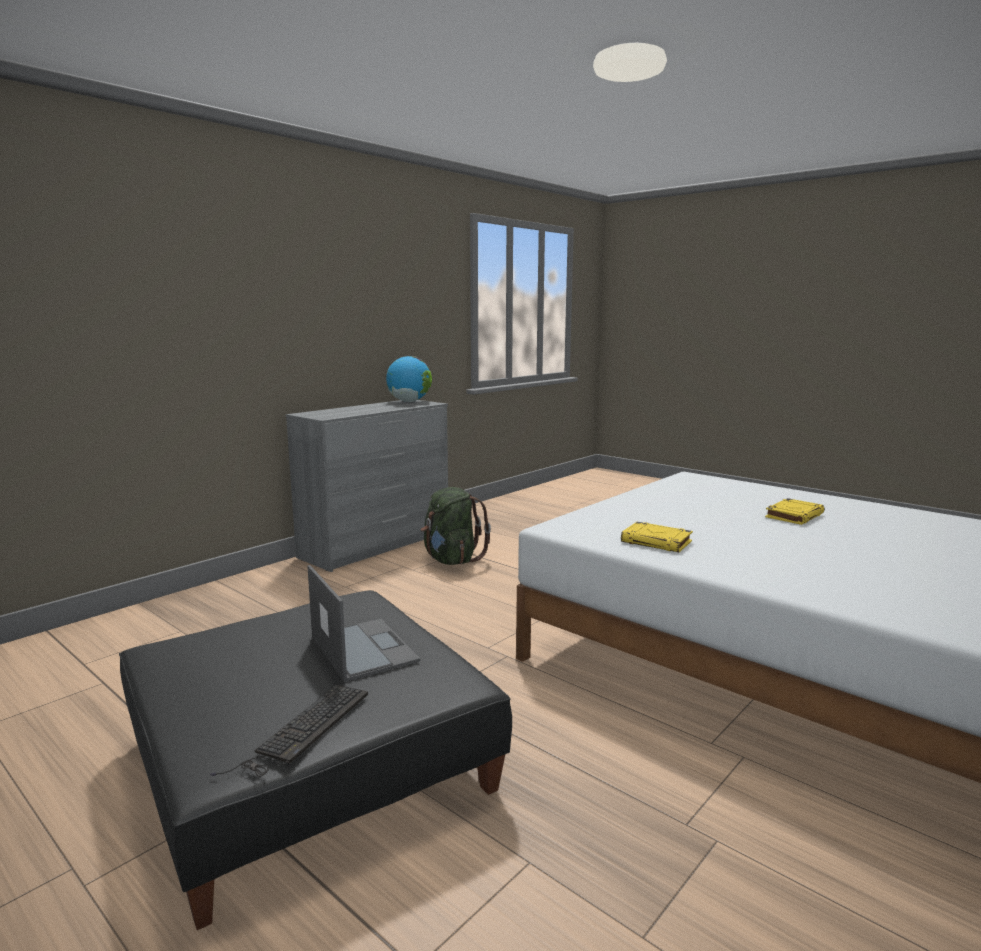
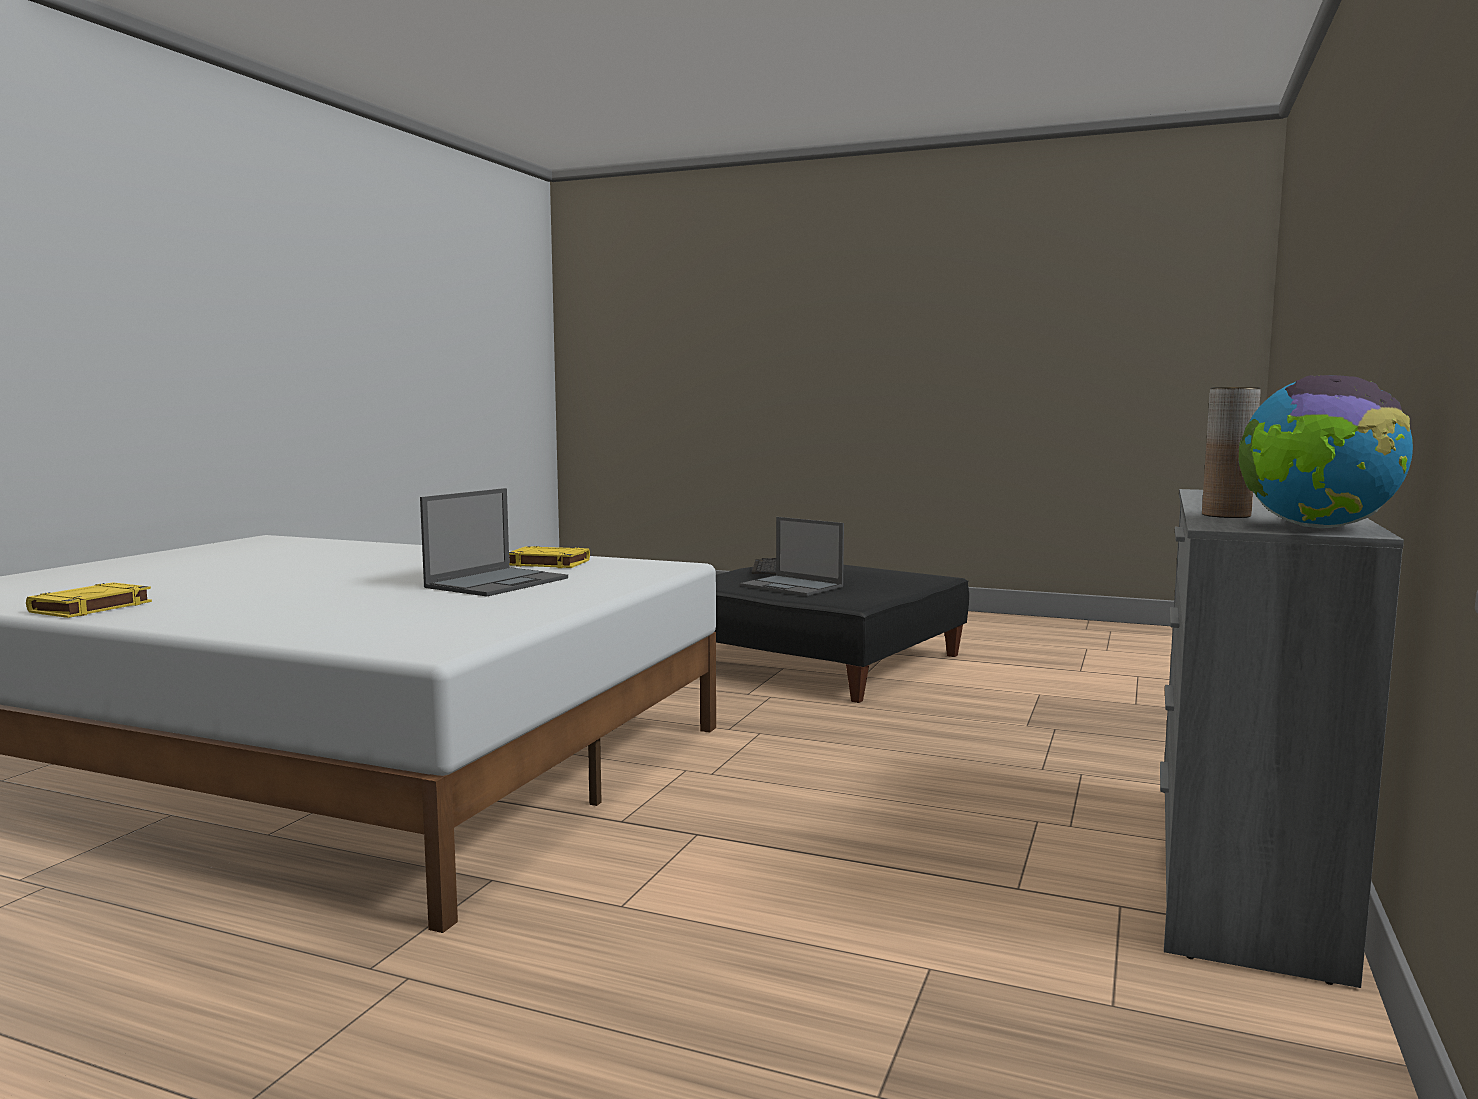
camera: 160 degrees right, 5 degrees down
green backpack [420,487,491,565] -> none
yellow book [765,498,825,525] -> yellow book moved to [26,582,152,618]
none -> laptop [420,488,568,597]
none -> brown vase [1202,387,1261,518]

